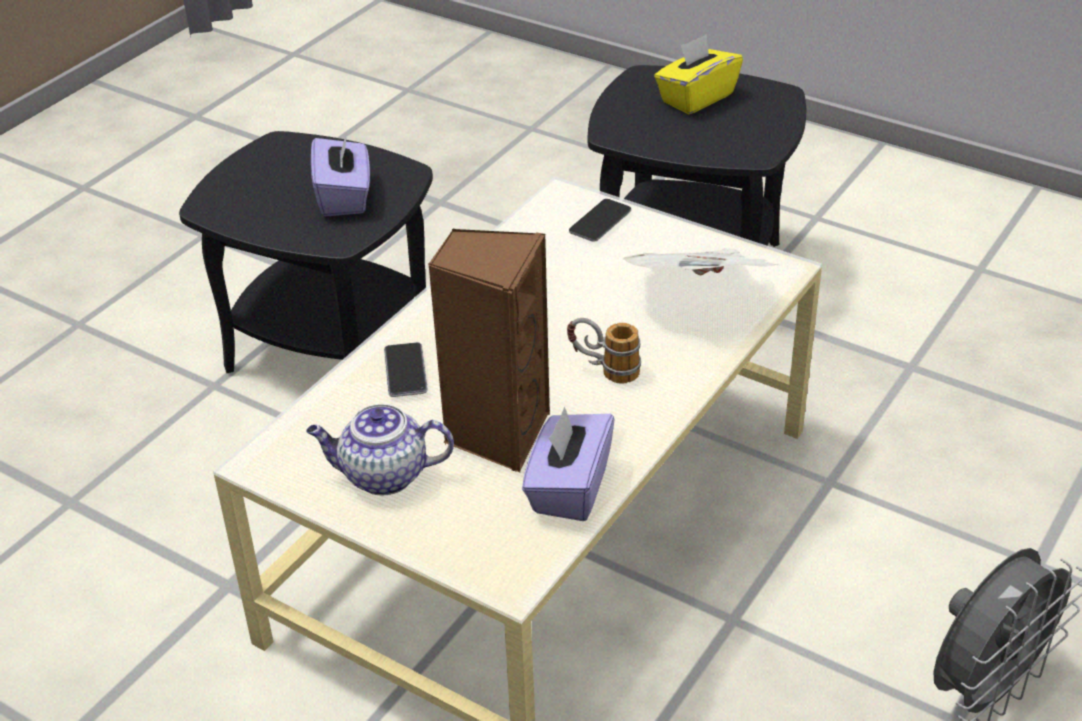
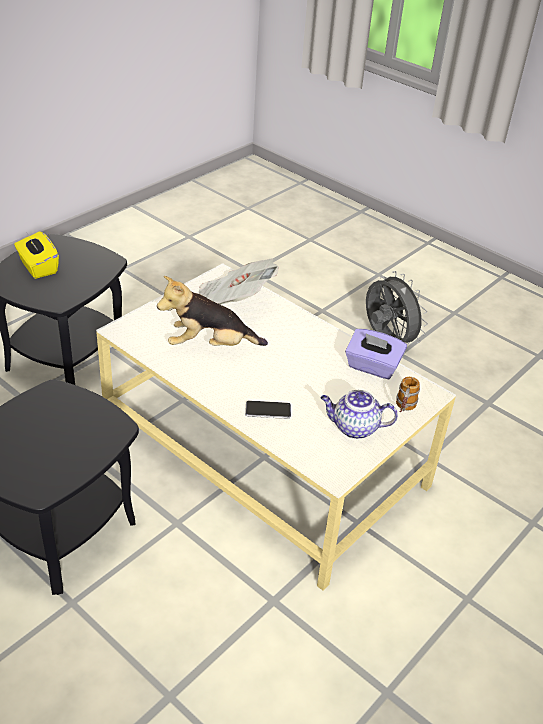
camera: 85 degrees left, 0 degrees up
teapot [306,404,454,495] -> teapot turned 90 degrees clockwise [320,390,398,439]
purple tissue box [311,129,370,217] -> none
brown speaker [428,228,550,472] -> none
mug [567,318,641,384] -> mug moved to [396,377,420,412]
phone [569,199,631,242] -> none
none -> plush toy [157,276,268,346]

